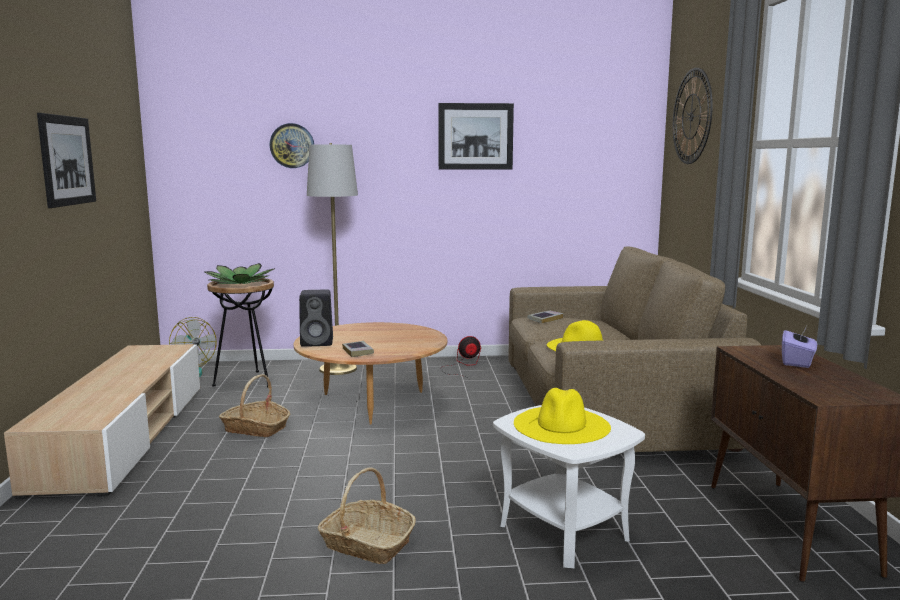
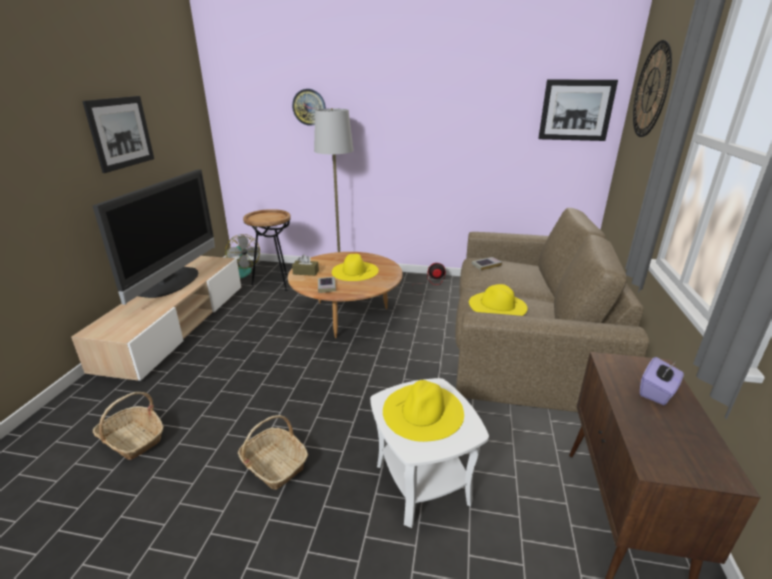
camera: 15 degrees right, 15 degrees up
potted plant [204,263,275,284] -> none
basket [219,374,290,437] -> basket moved to [93,392,164,460]
black speaker [299,289,333,347] -> brown tissue box [292,255,319,276]
picture [438,103,514,170] -> picture moved to [538,79,618,141]
none -> television [92,169,215,305]
none -> yellow hat [332,254,379,281]

